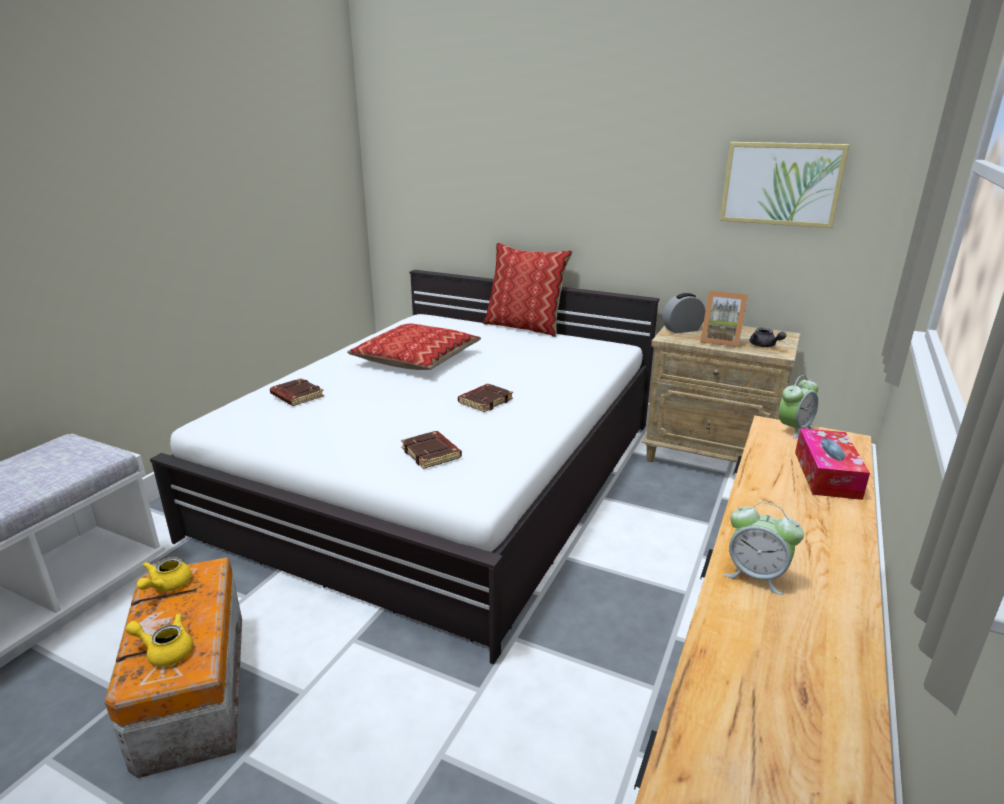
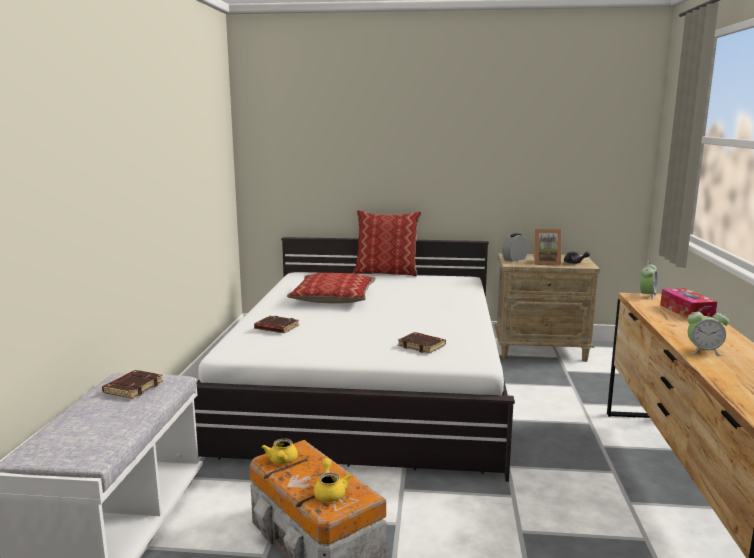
camera: 20 degrees left, 10 degrees down
yellow teapot [125,613,193,667] -> yellow teapot turned 90 degrees clockwise [314,458,352,502]
brown book [458,384,513,412] -> brown book moved to [102,370,163,399]
picture [719,142,849,228] -> none

